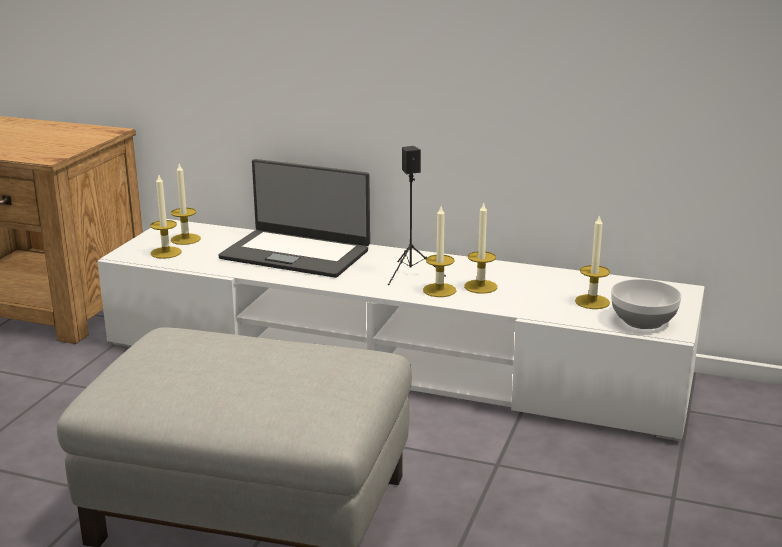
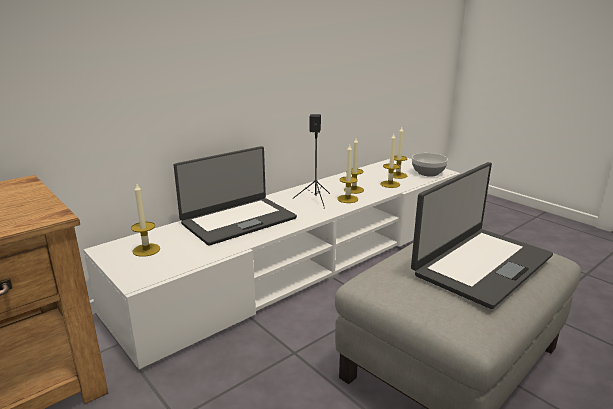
camera: 60 degrees left, 0 degrees up
candle [150,175,182,259] -> candle moved to [380,134,400,188]
none -> laptop [411,162,553,309]

